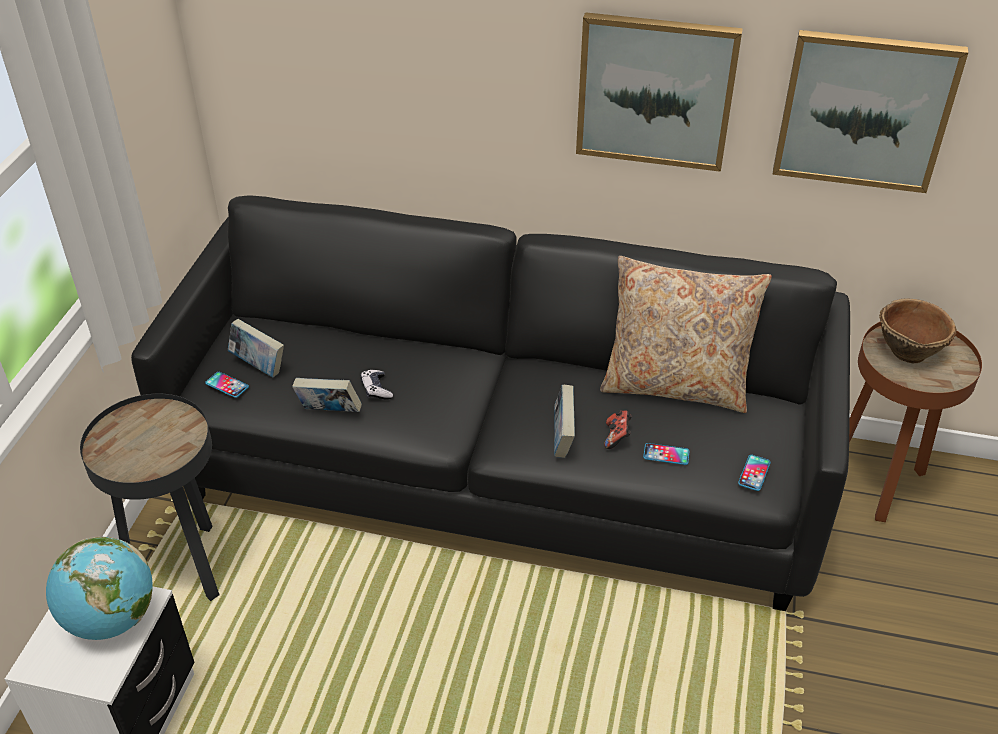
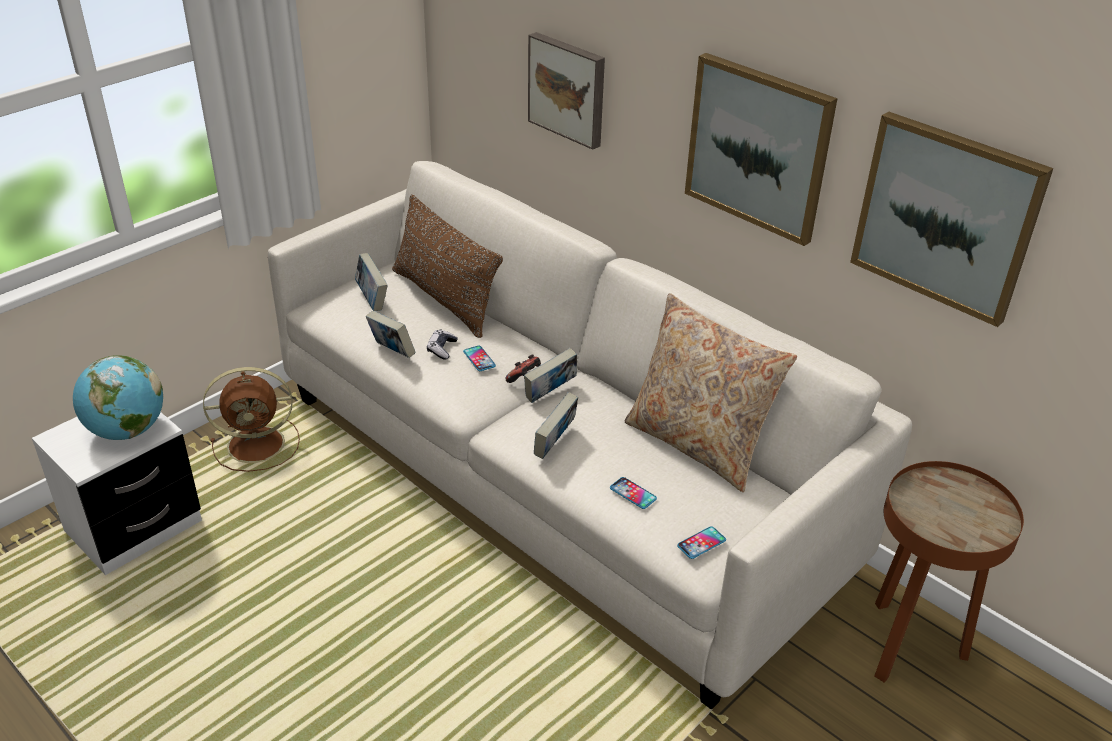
camera: 30 degrees right, 5 degrees down
black side table [80,394,220,601] -> brown fan [203,367,300,472]
black sofa [131,195,850,611] -> white sofa [268,161,912,709]
phone [205,372,249,398] -> phone moved to [463,346,496,371]
game controller [604,410,632,449] -> game controller moved to [506,354,541,383]
brown bowl [879,299,957,364] -> none
none -> brown pillow [392,194,503,338]
none -> book [524,348,577,403]
none -> picture [528,32,605,150]

